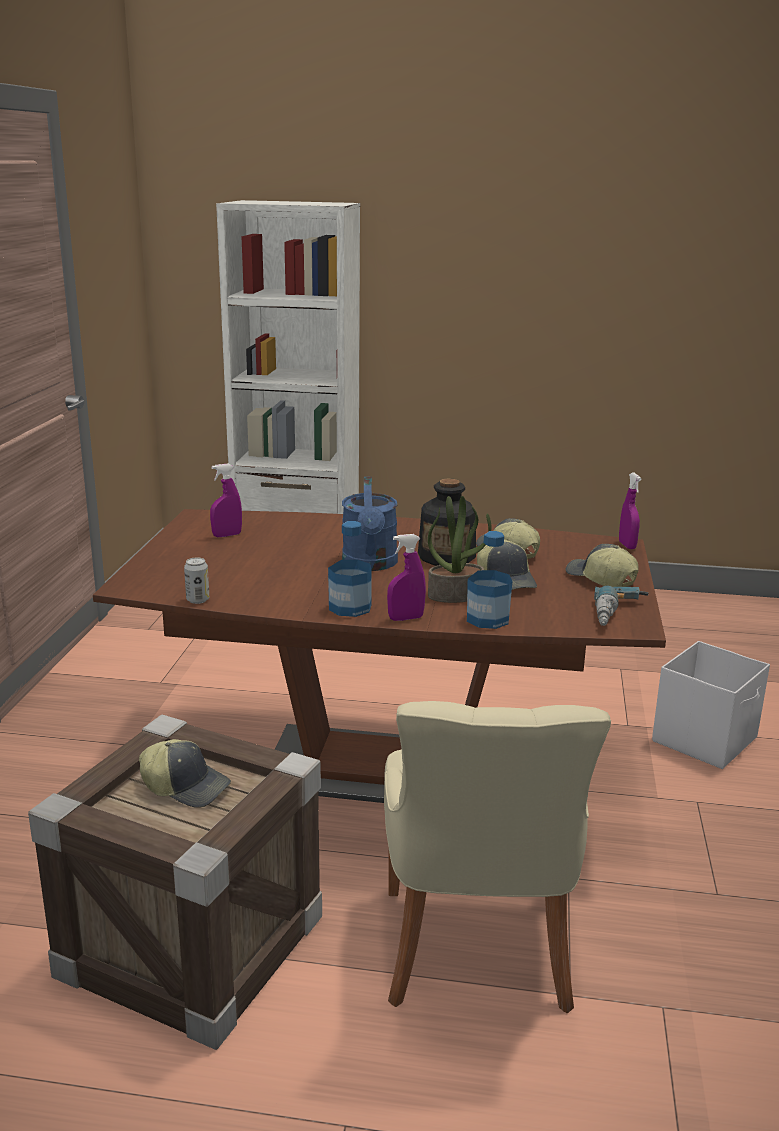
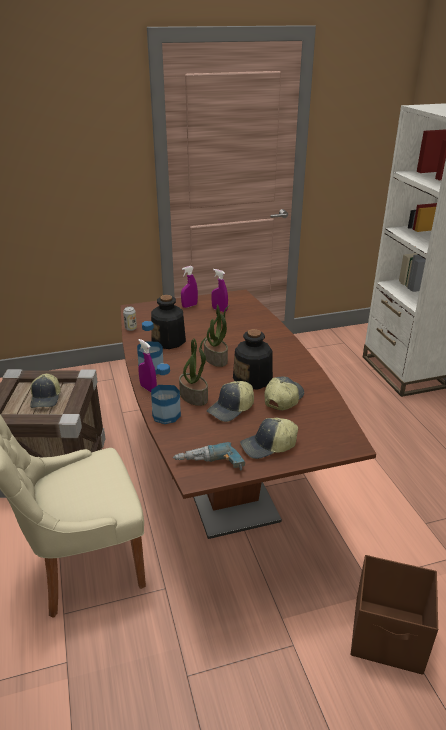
camera: 65 degrees right, 10 degrees up
blue watering can [342,477,398,571] -> potted plant [204,305,230,367]
cap [566,544,639,587] -> cap turned 135 degrees counterclockwise [240,418,298,459]
purple spray bottle [619,473,641,549] -> purple spray bottle moved to [181,266,198,308]
white storage box [652,641,770,769] -> brown storage box [351,555,438,675]
none -> bottle [151,295,186,349]

